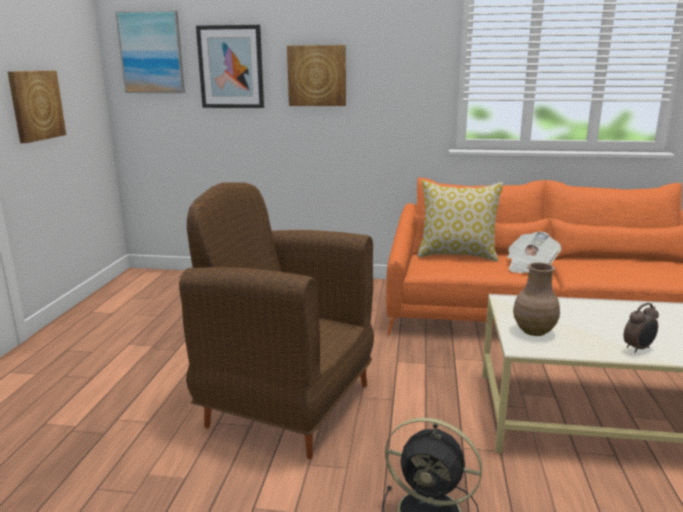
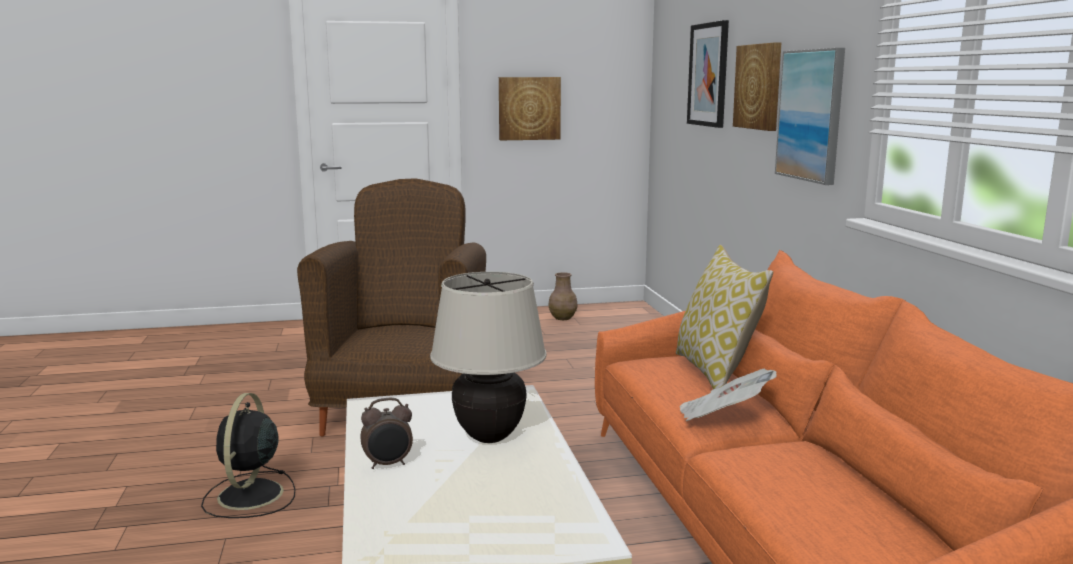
camera: 70 degrees right, 5 degrees down
picture [115,10,185,93] -> picture moved to [775,48,845,185]
brown vase [513,262,560,336] -> brown vase moved to [548,272,578,320]
alarm clock [623,303,659,353] -> alarm clock turned 60 degrees counterclockwise [360,398,413,469]
none -> beige table lamp [430,272,547,443]

